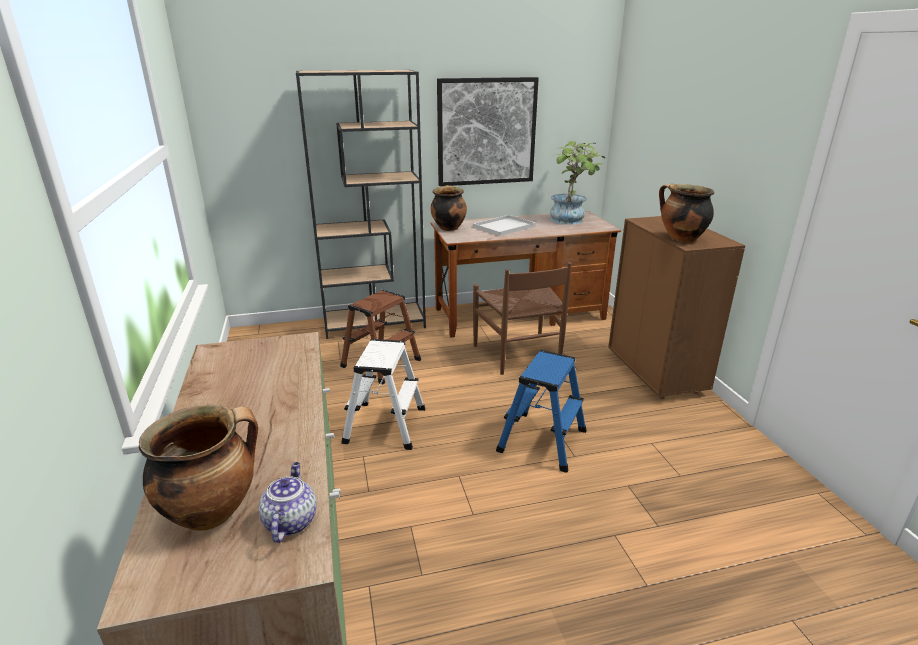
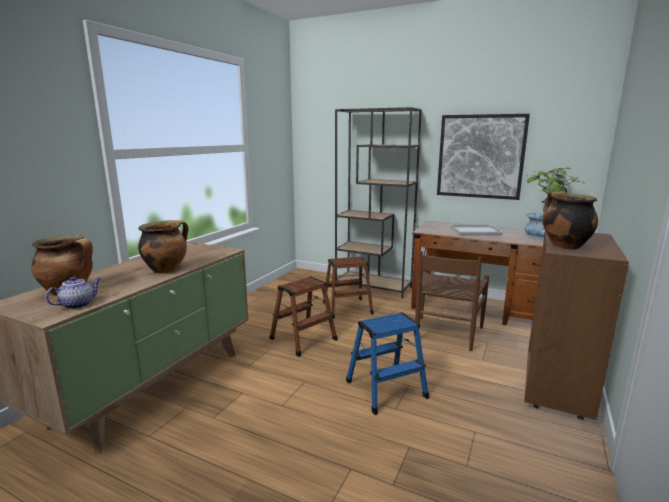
camera: 40 degrees right, 10 degrees down
white step ladder [341,339,425,450] -> brown step ladder [269,276,338,357]
cooking pot [431,185,467,231] -> cooking pot moved to [138,220,188,274]

